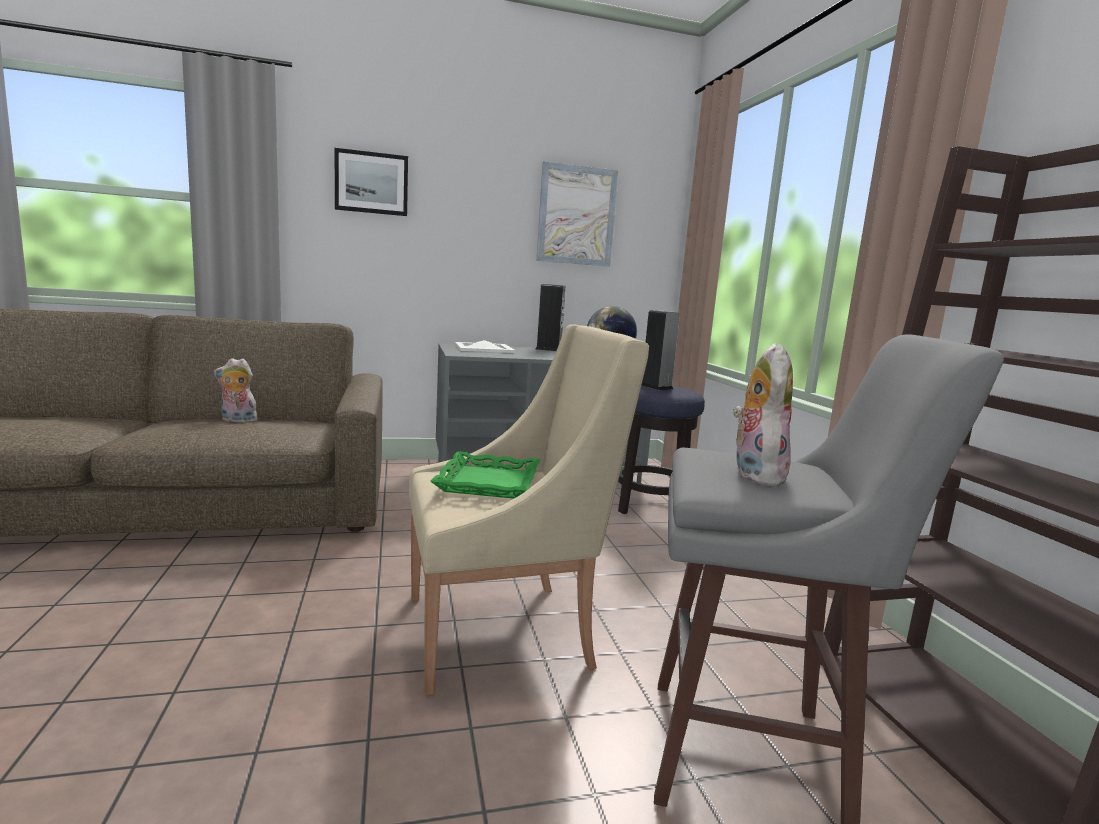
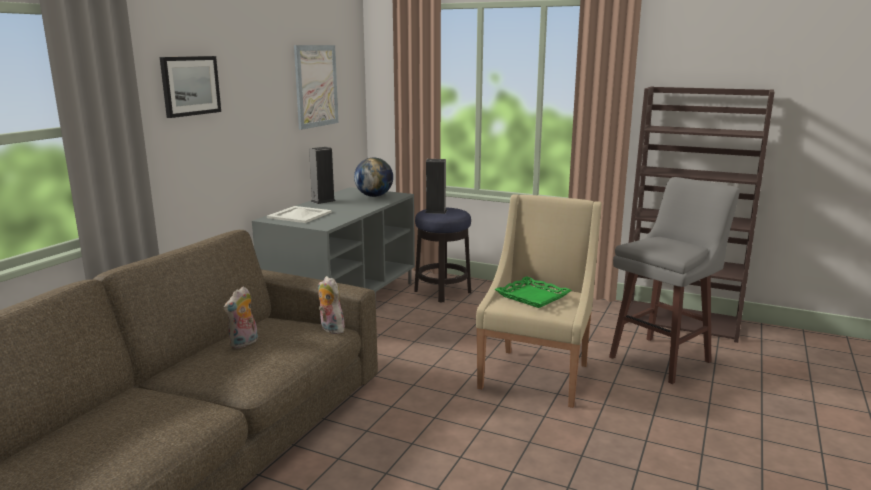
camera: 50 degrees left, 5 degrees up
plush toy [733,344,793,486] -> plush toy moved to [318,276,346,334]

